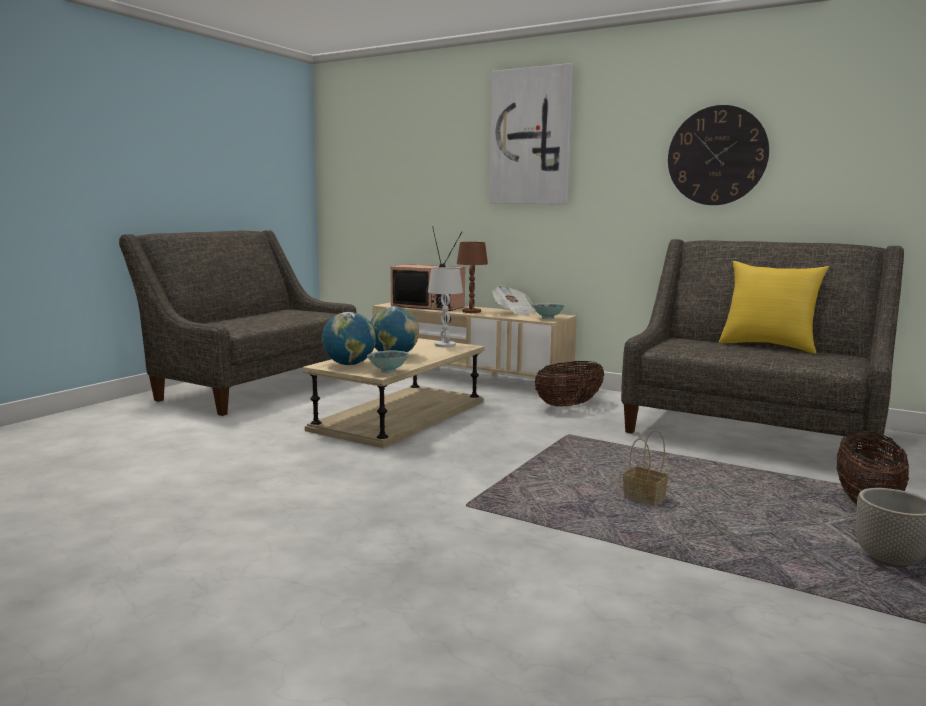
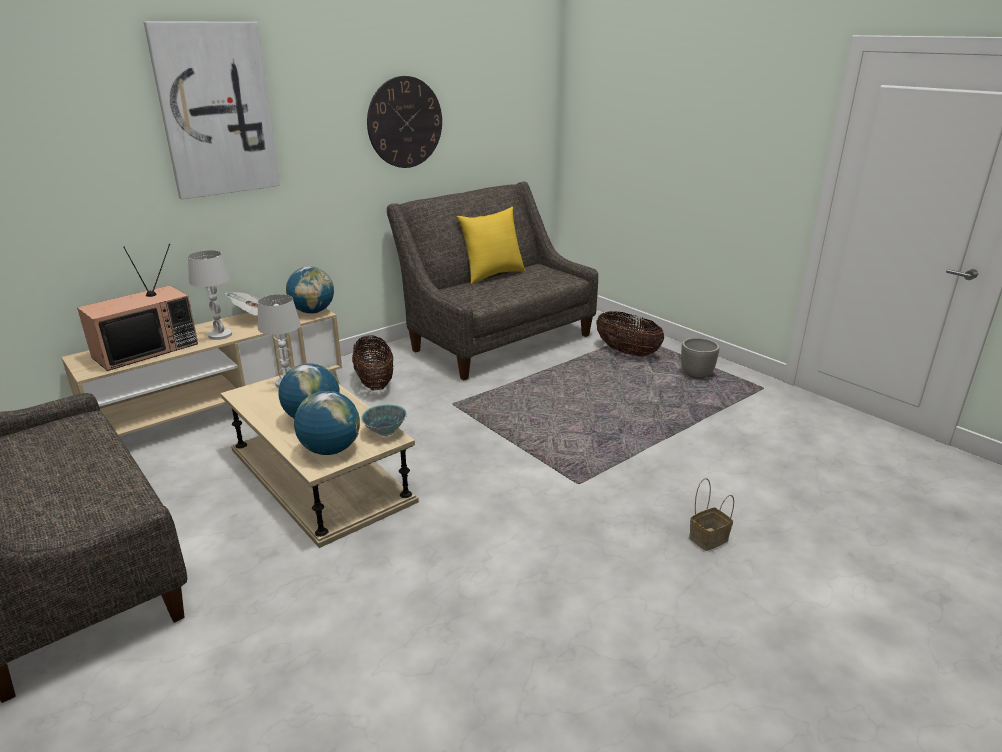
camera: 70 degrees left, 15 degrees up
brown table lamp [457,242,488,313] -> white table lamp [188,250,232,340]
bowl [532,303,565,319] -> globe [286,266,334,314]
basket [623,430,668,506] -> basket moved to [689,478,734,551]

